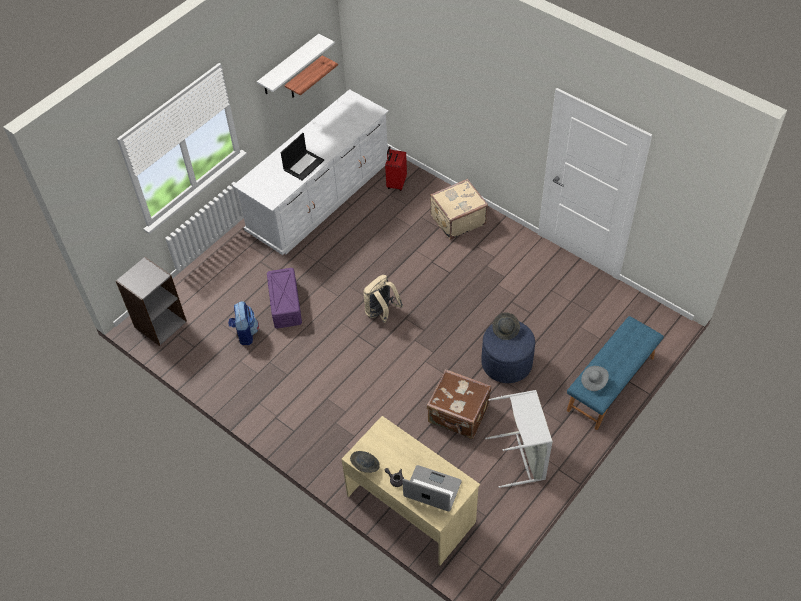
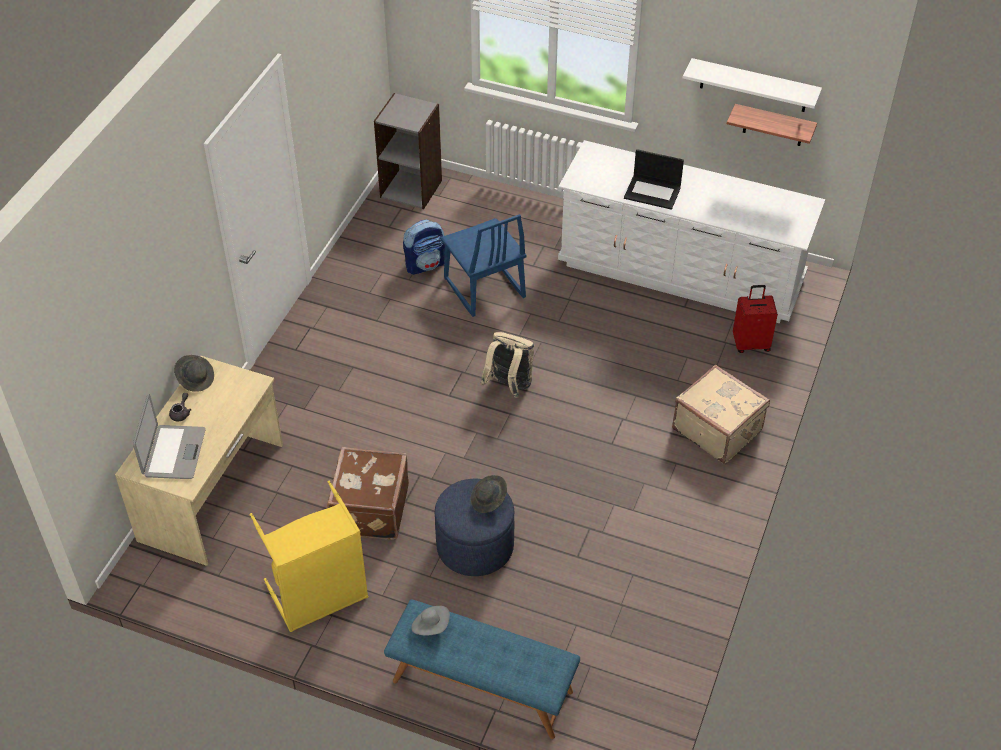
camera: 70 degrees right, 5 degrees down
purple storage box [267,268,302,328] -> blue chair [440,214,527,317]
grey laundry basket [485,390,553,488] -> yellow laundry basket [250,481,368,632]

